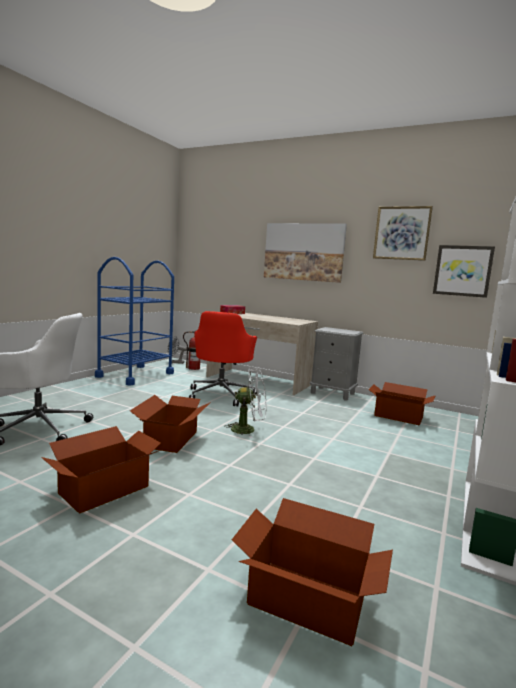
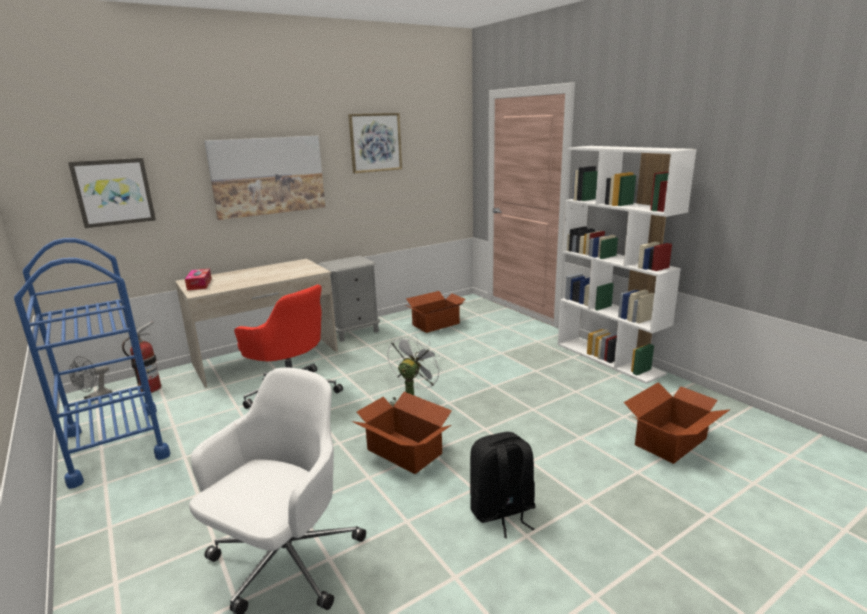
camera: 60 degrees left, 10 degrees up
cardboard box [41,426,161,513] -> black backpack [470,432,536,538]
picture [433,245,495,298] -> picture moved to [68,158,156,228]

